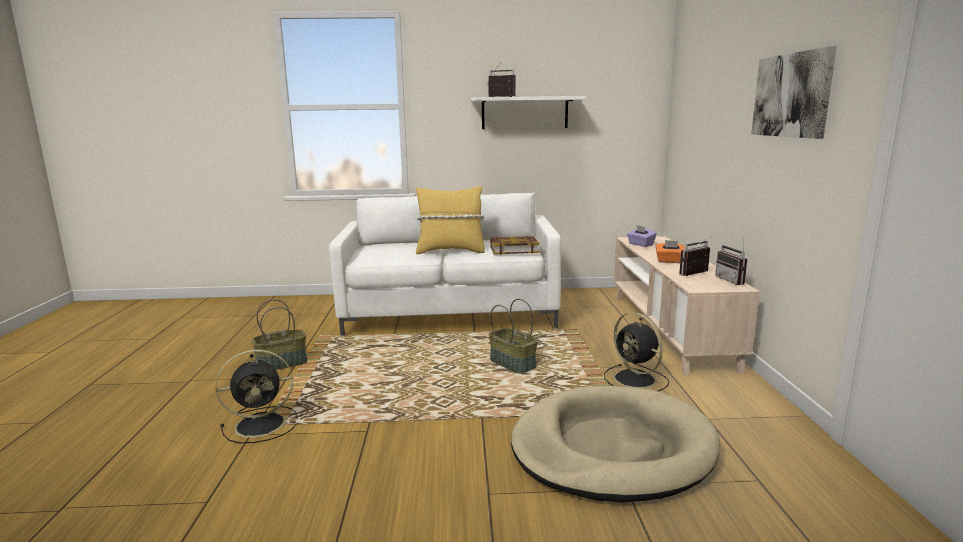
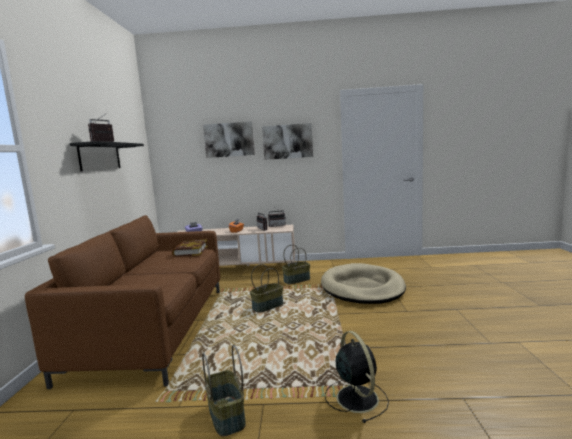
camera: 85 degrees left, 5 degrees down
white sofa [329,192,561,335] -> brown sofa [25,215,220,389]
yellow pillow [416,186,485,254] -> none
white shelf [470,96,586,129] -> black shelf [70,141,144,171]
black fan [604,312,669,391] -> basket [282,245,310,284]
none -> picture [203,121,255,158]

